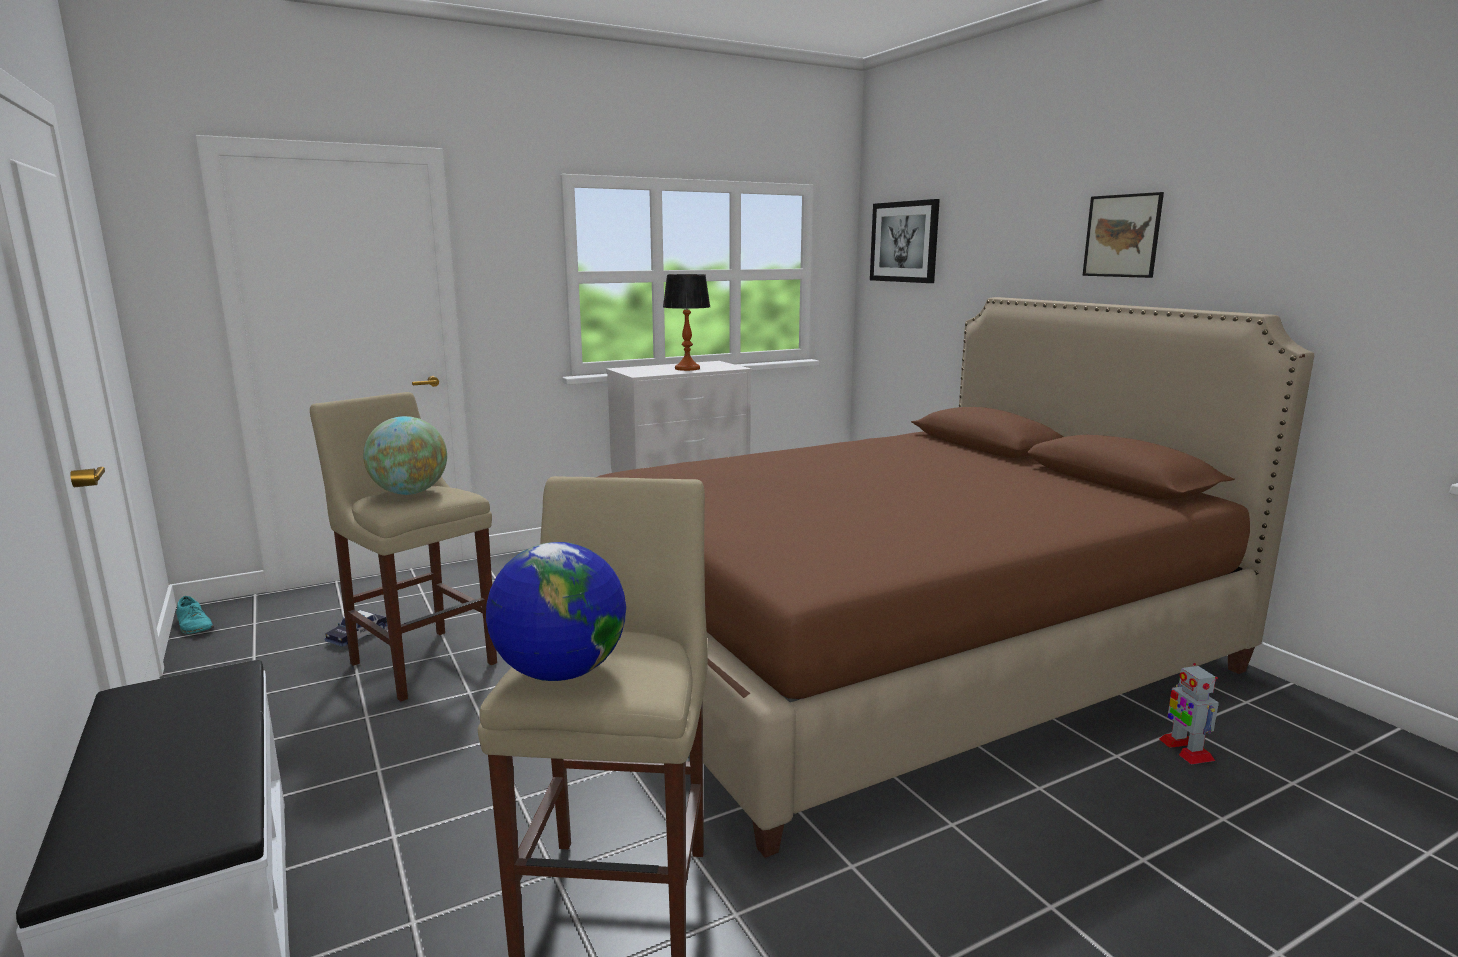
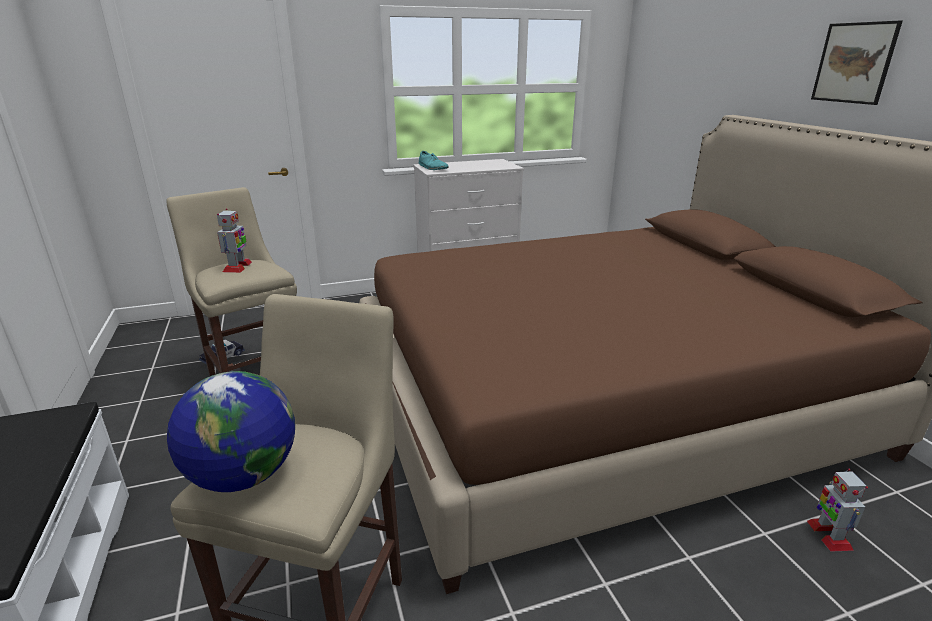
camera: 10 degrees right, 10 degrees up
turquoise shoe [176,596,214,634] -> turquoise shoe moved to [419,151,449,170]
globe [363,416,447,495] -> toy robot [217,208,252,273]
table lamp [663,274,711,371] -> none
picture [870,199,940,283] -> none

